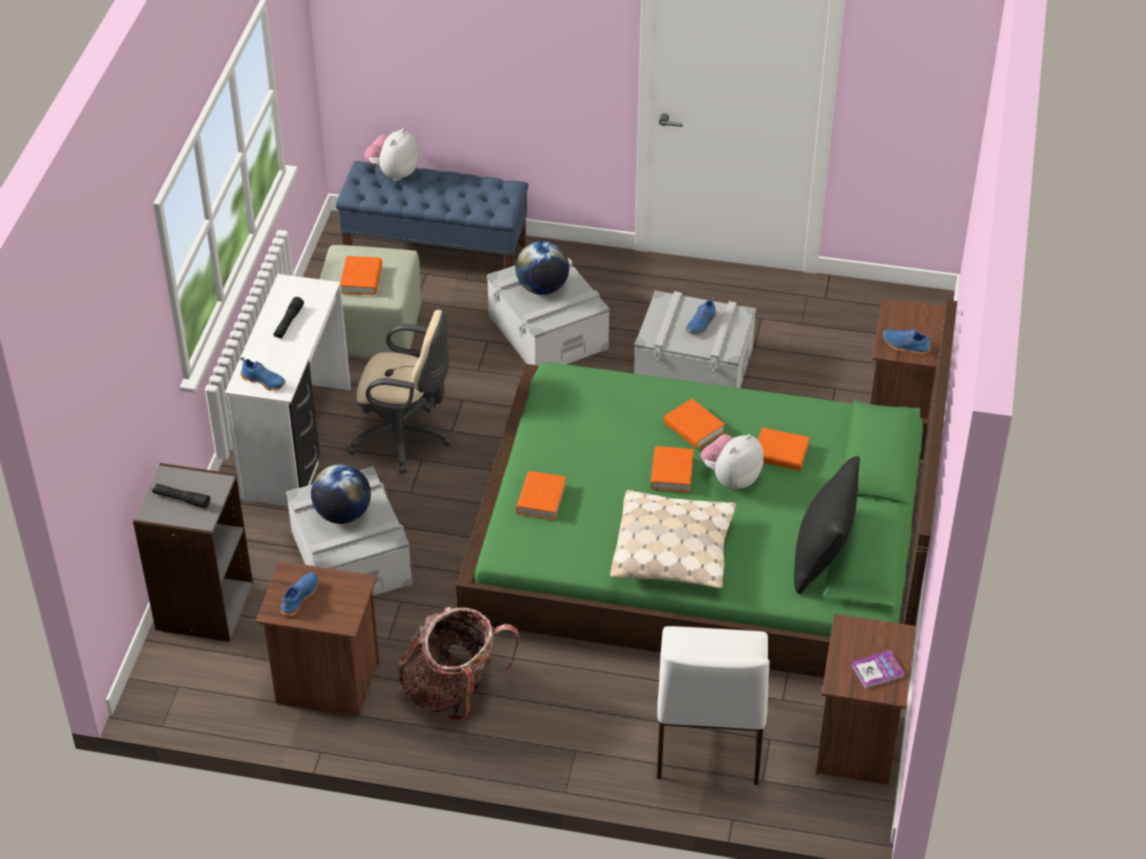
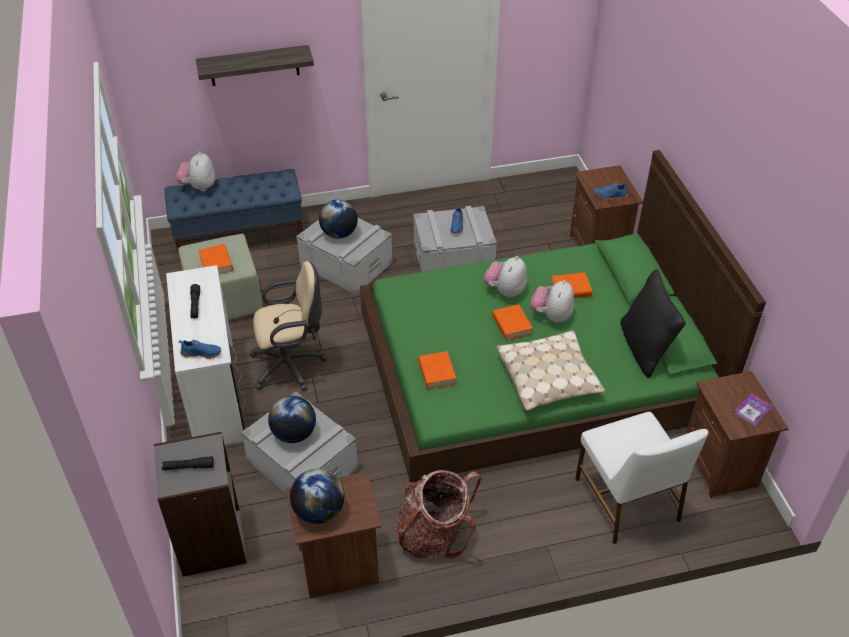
camera: 25 degrees left, 0 degrees up
blue shoe [281,572,318,616] -> globe [290,469,345,524]
orange book [664,399,725,449] -> plush toy [484,256,527,298]
none -> shelf [196,45,314,86]

